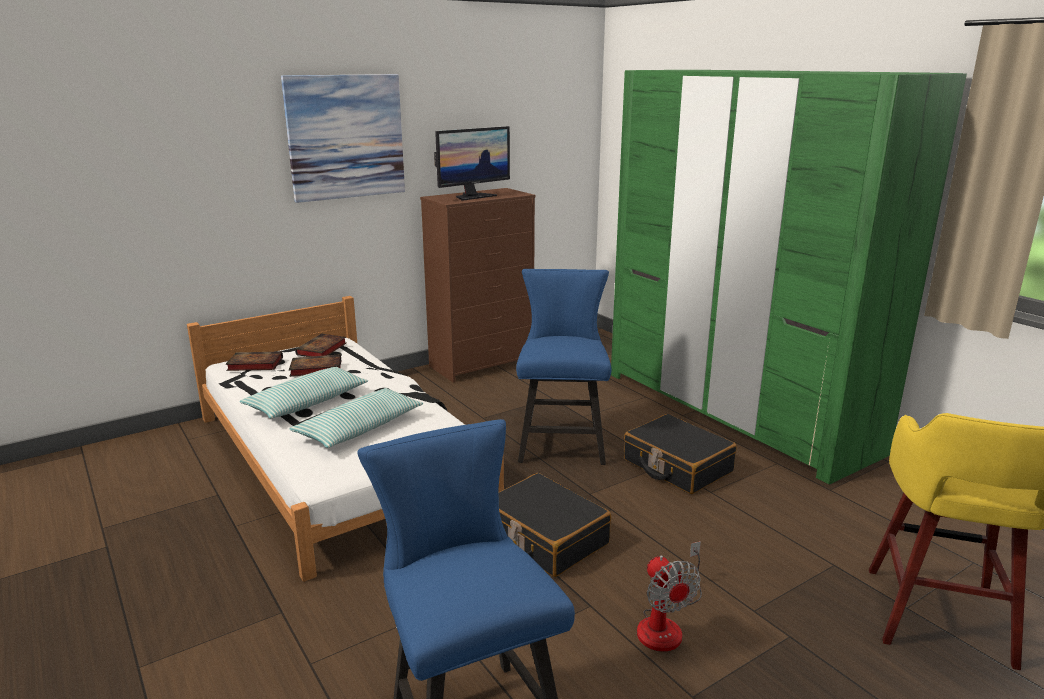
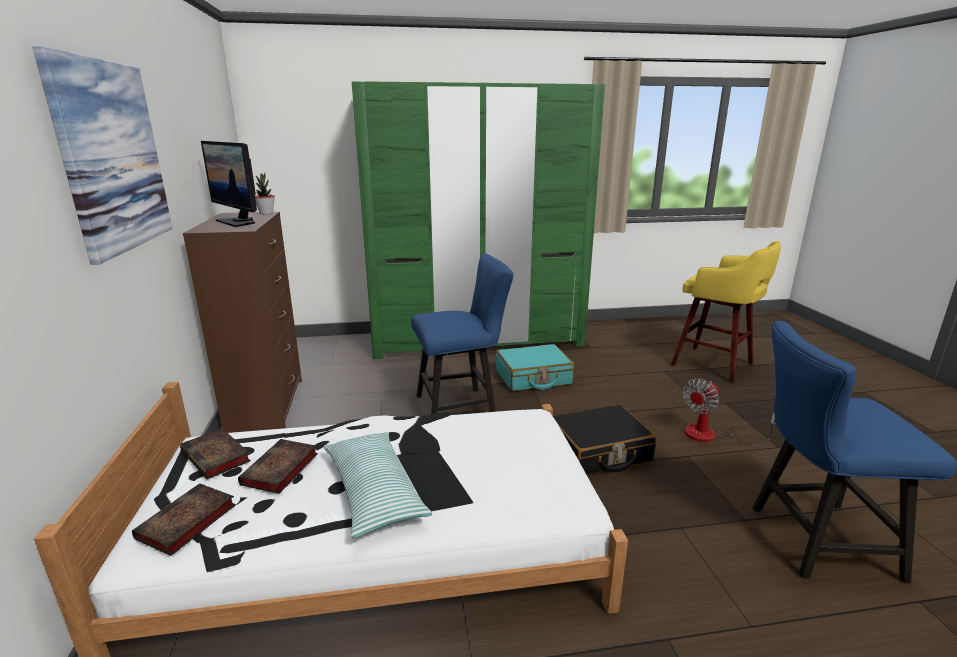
camera: 65 degrees left, 0 degrees up
pillow [290,388,423,448] -> none
monitor [434,126,510,201] -> monitor turned 150 degrees clockwise [201,141,257,227]
blue chair [516,269,611,465] -> blue chair turned 135 degrees clockwise [411,253,514,415]
black suitcase [624,414,737,494] -> turquoise suitcase [496,344,575,391]
fan [637,541,702,652] -> fan turned 135 degrees clockwise [683,378,775,445]
none -> potted plant [255,173,275,214]

